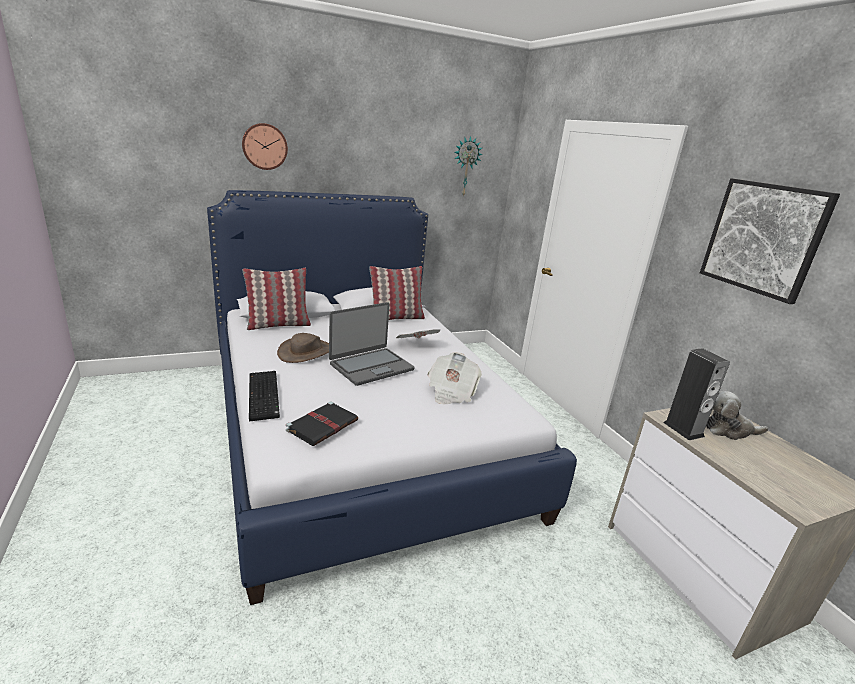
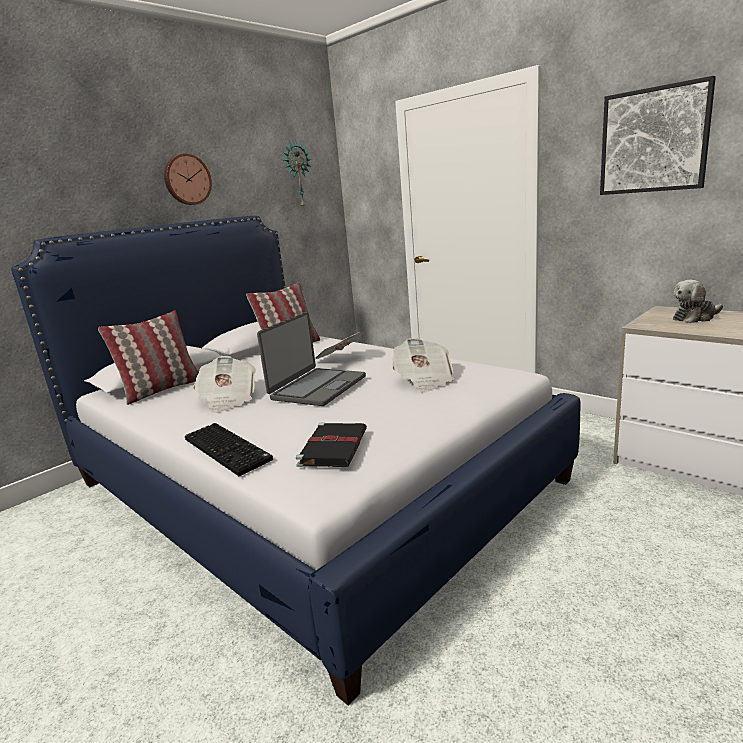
camera: 20 degrees left, 5 degrees down
wall clock [242,123,288,170] -> wall clock moved to [164,154,212,205]
brown hat [277,333,329,363] -> newspaper [193,356,256,413]
speaker [663,348,730,440] -> none

